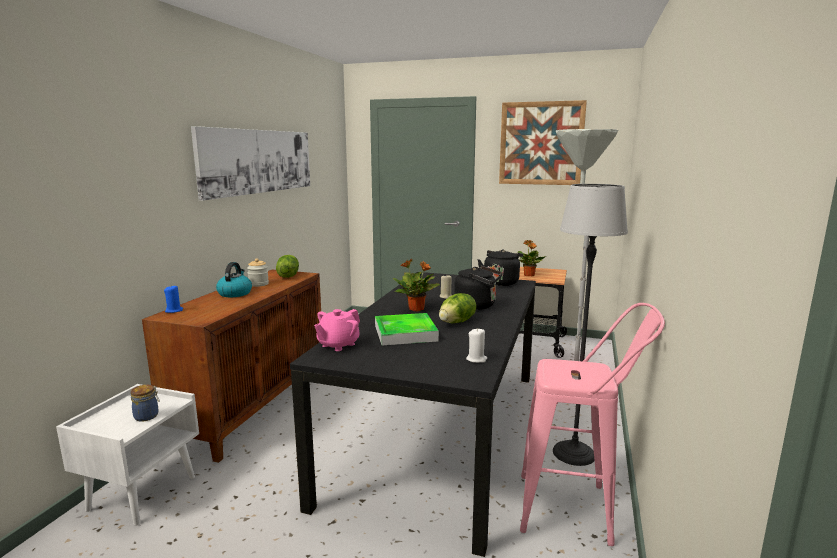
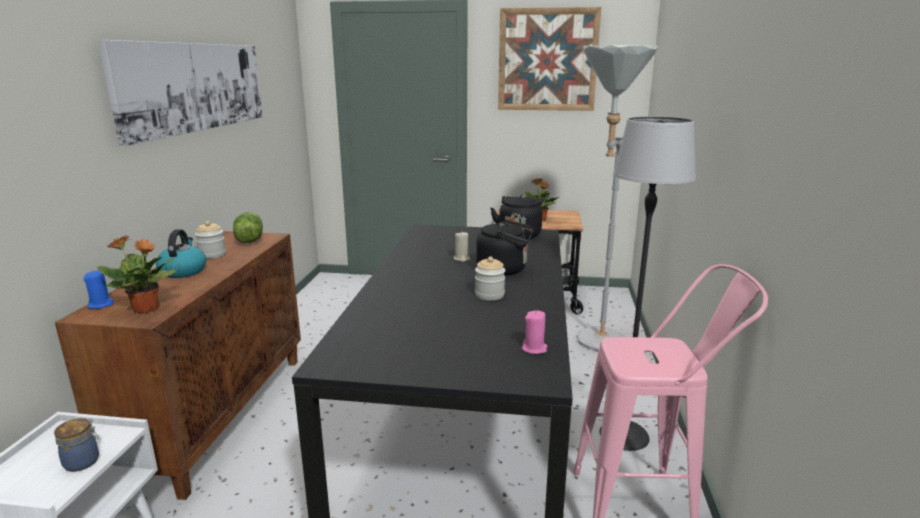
camera: 10 degrees left, 5 degrees up
pink teapot [314,309,360,351] -> none
tray [375,313,439,345] -> none
potted plant [393,259,440,311] -> potted plant moved to [97,235,177,314]
lettuce [439,293,476,323] -> jar [475,257,505,300]
white candle [466,328,487,363] -> pink candle [522,310,547,354]

